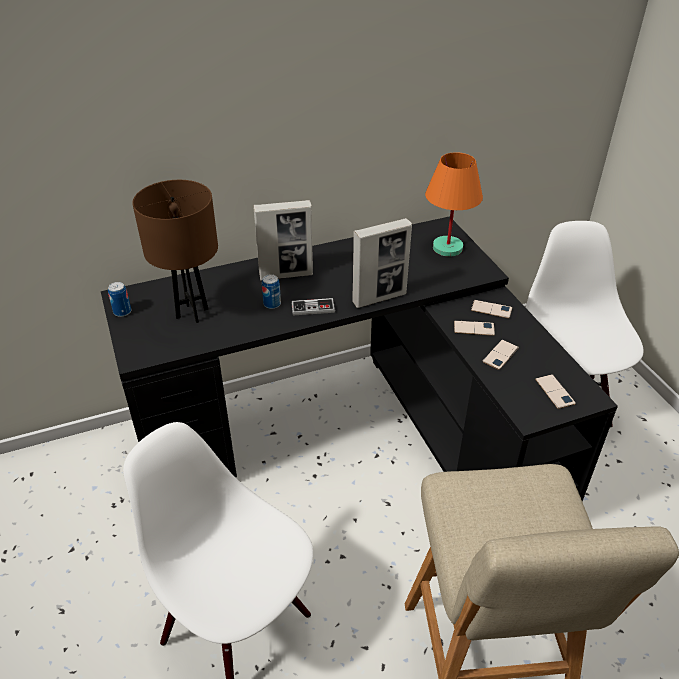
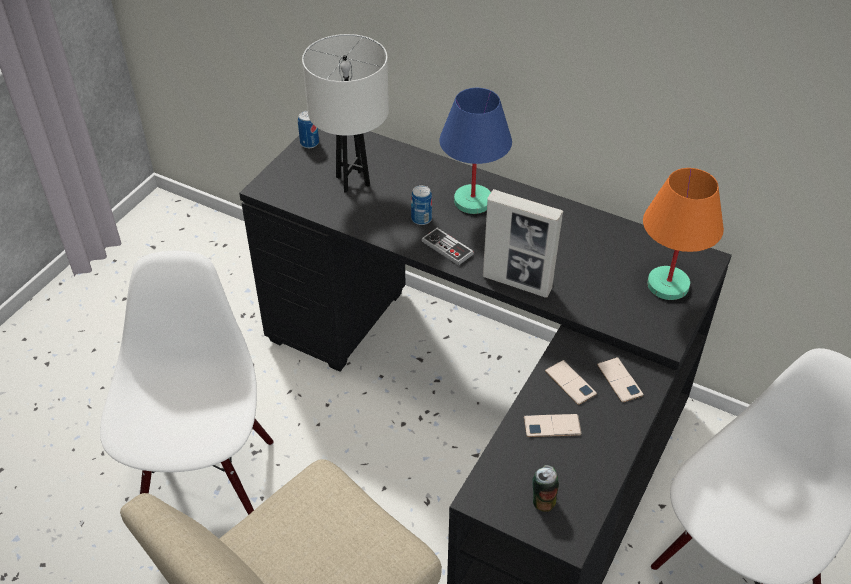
camera: 50 degrees right, 5 degrees up
brown table lamp [132,180,218,323] -> white table lamp [302,34,389,193]
picture frame [253,200,313,281] -> blue table lamp [439,88,512,214]
phone [535,374,576,409] -> can [532,465,559,512]

